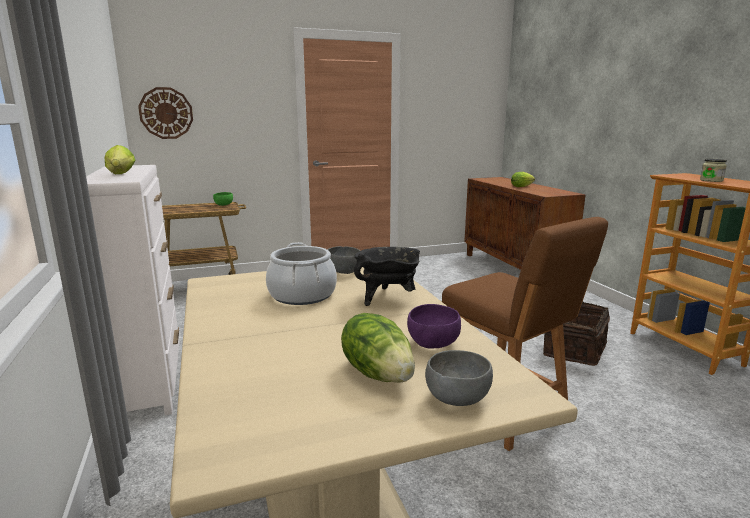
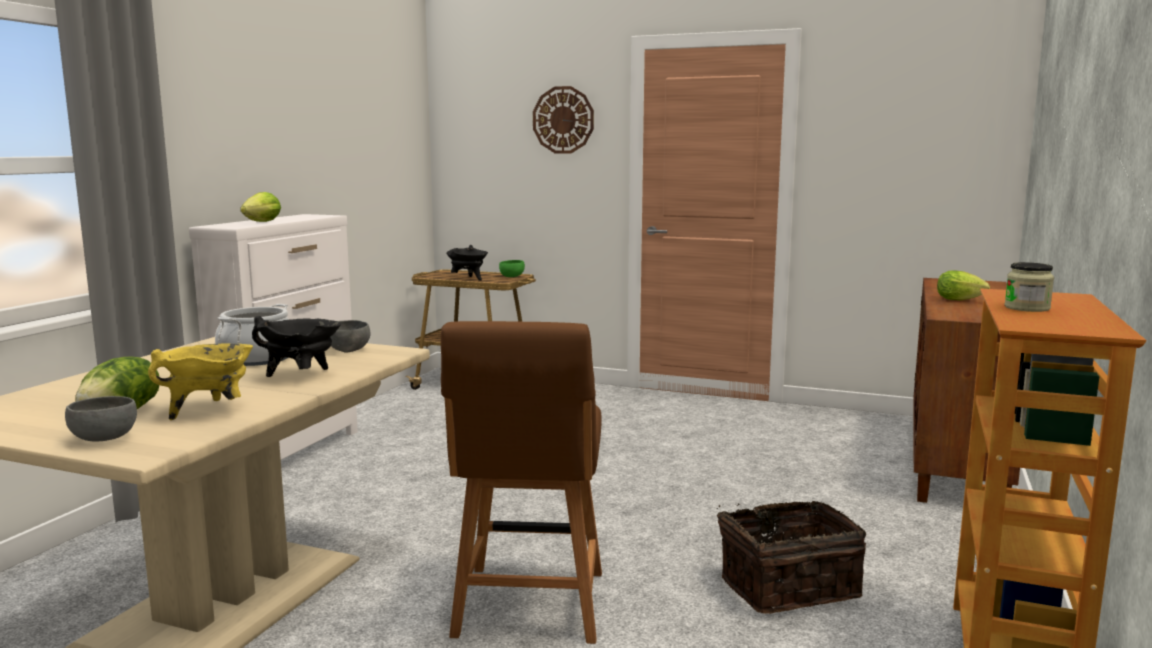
camera: 40 degrees right, 5 degrees down
wall clock [138,87,193,139] -> wall clock moved to [533,86,594,153]
purple bowl [407,304,461,349] -> yellow cooking pot [148,343,253,420]
none -> black cooking pot [446,245,488,281]

